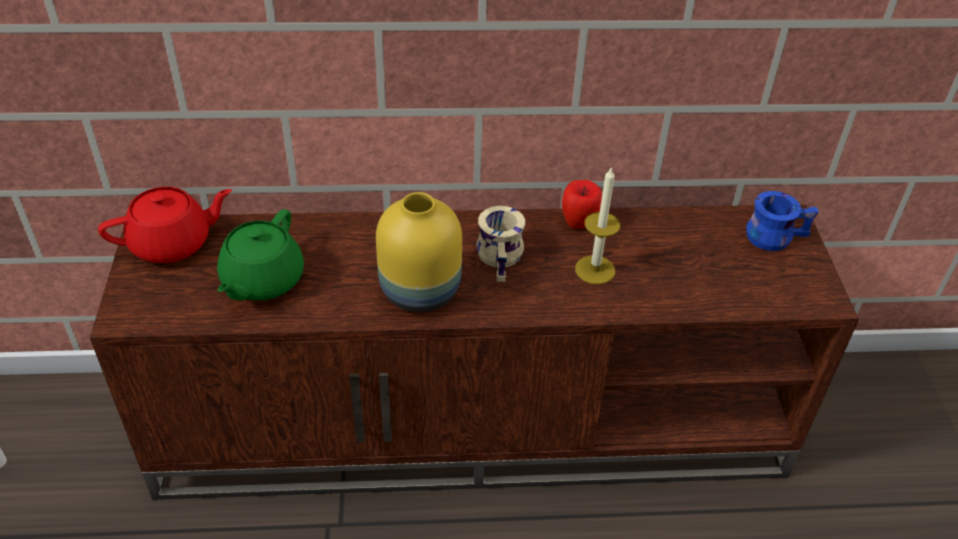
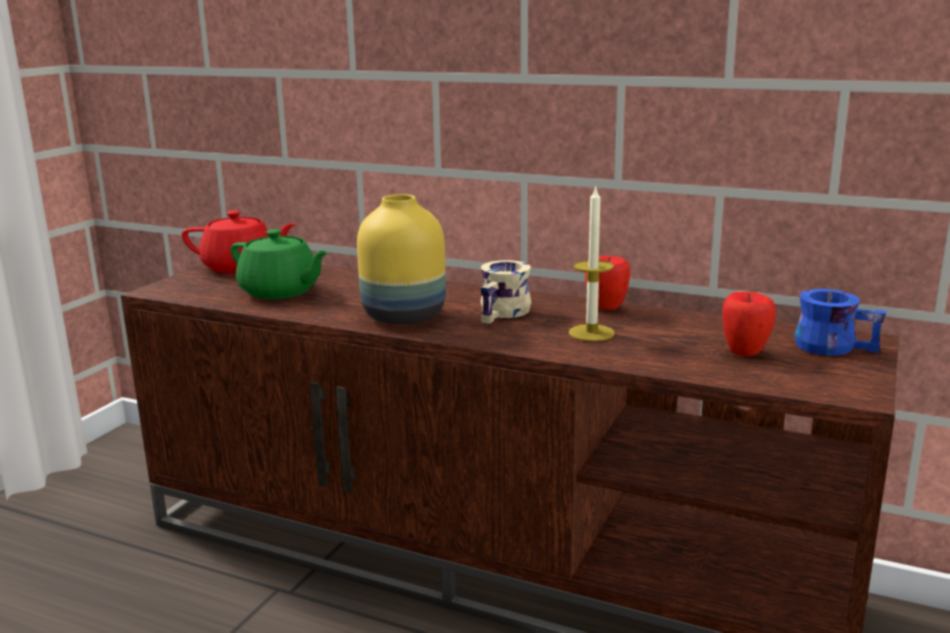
camera: 30 degrees right, 25 degrees down
green teapot [217,209,304,301] -> green teapot turned 105 degrees counterclockwise [231,229,329,299]
none -> apple [723,292,776,356]

